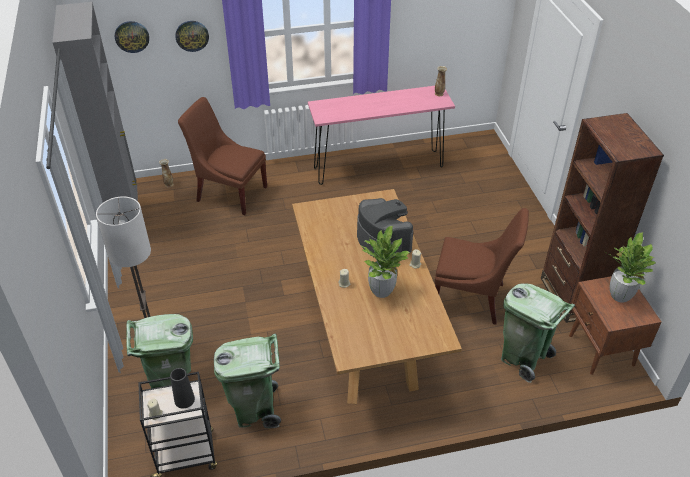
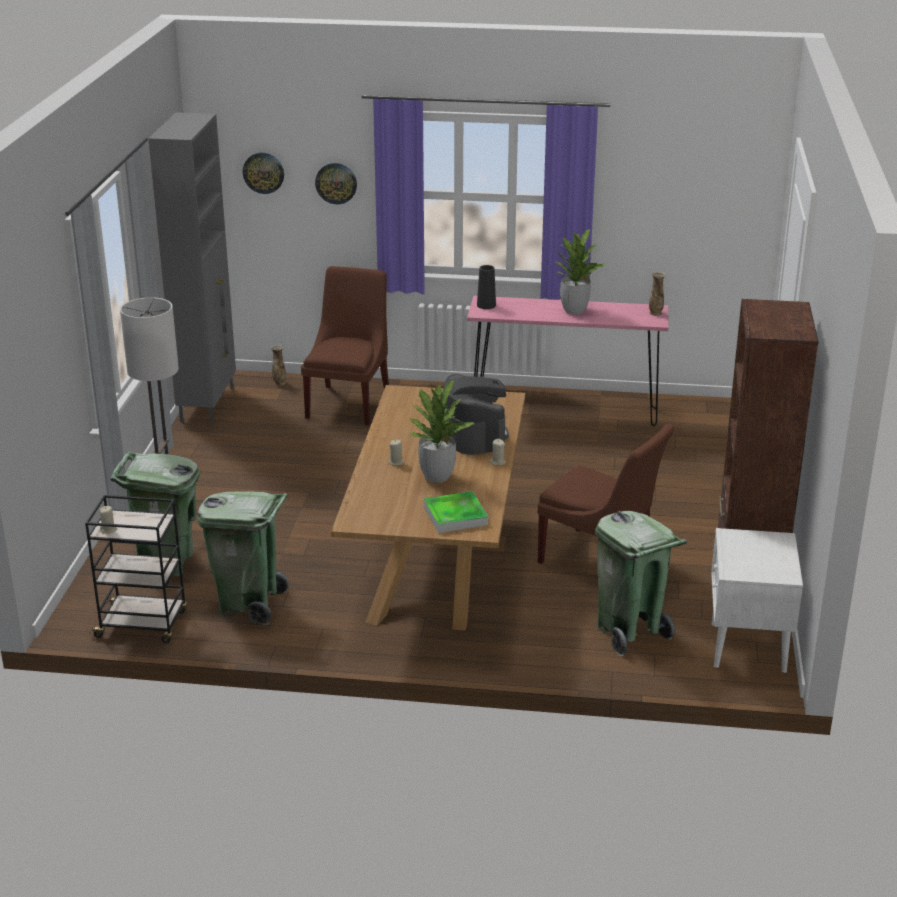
camera: 20 degrees right, 15 degrees down
black vase [170,368,195,408] -> black vase moved to [477,265,496,309]
brown chair [178,97,267,215] -> brown chair turned 60 degrees clockwise [301,266,389,425]
brown nightstand [569,276,662,375] -> white nightstand [711,528,803,673]
potted plant [605,232,656,303] -> potted plant moved to [556,229,606,314]
none -> tray [424,491,488,533]

